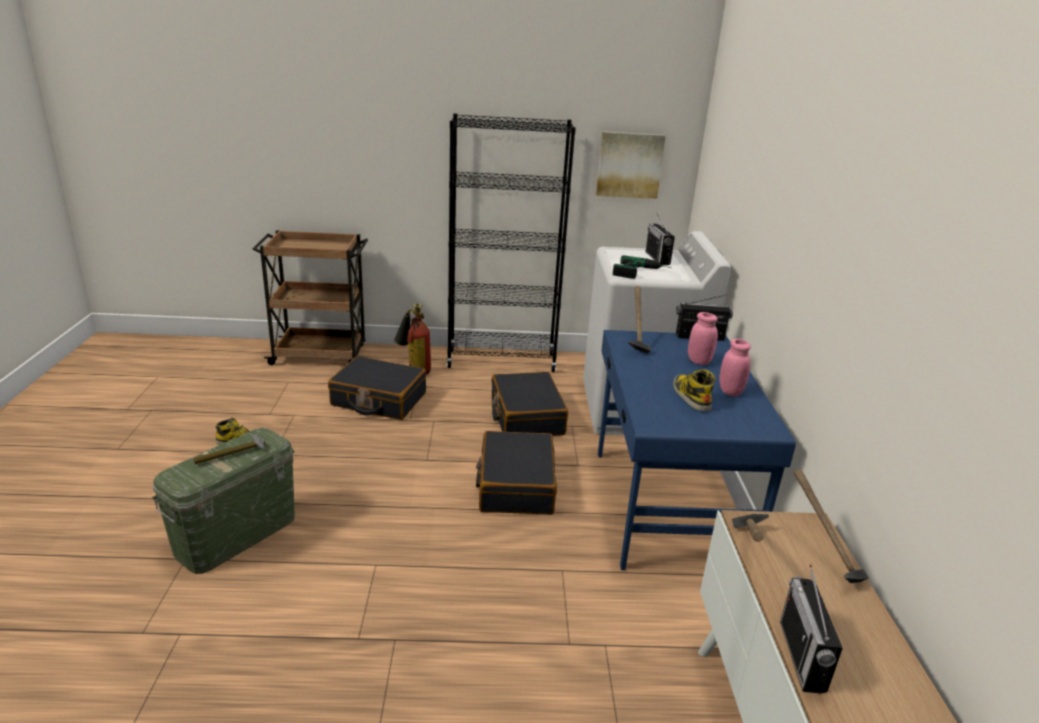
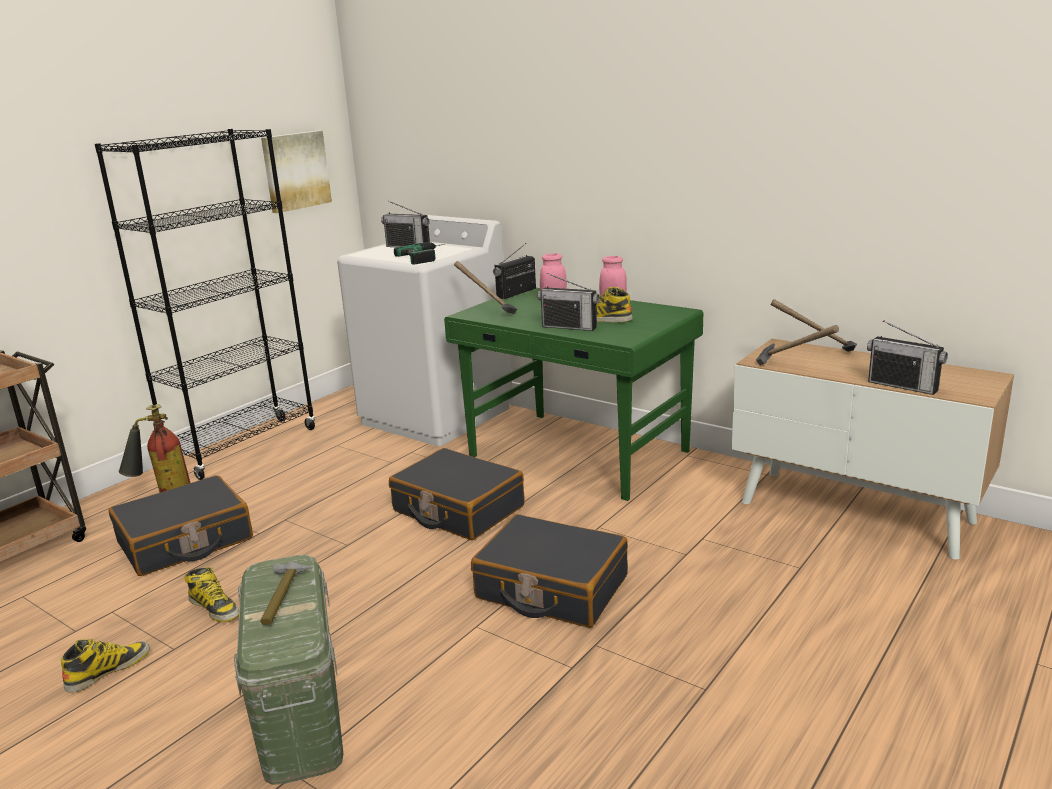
camera: 50 degrees left, 5 degrees down
black suitcase [491,372,568,436] -> black suitcase moved to [471,514,628,628]
blue desk [598,330,796,570] -> green desk [444,288,703,501]
none -> boot [184,567,239,622]
none -> radio [537,273,600,331]

